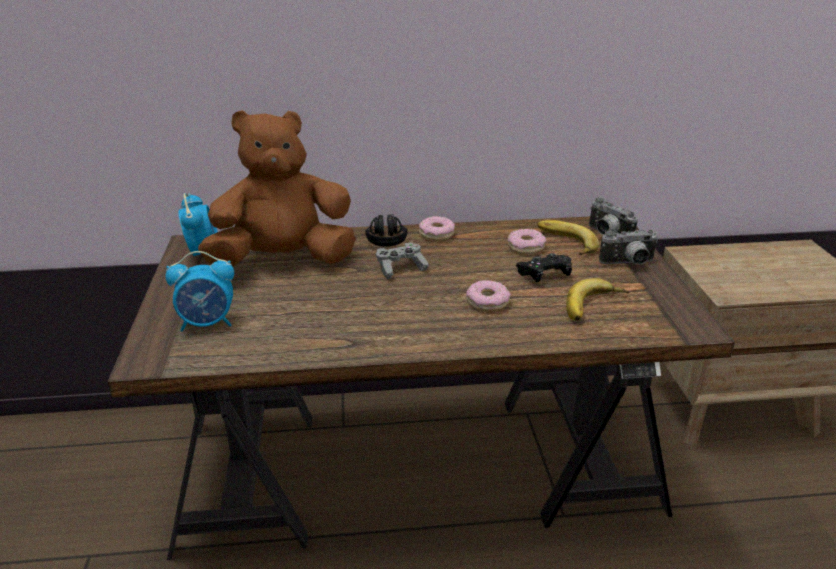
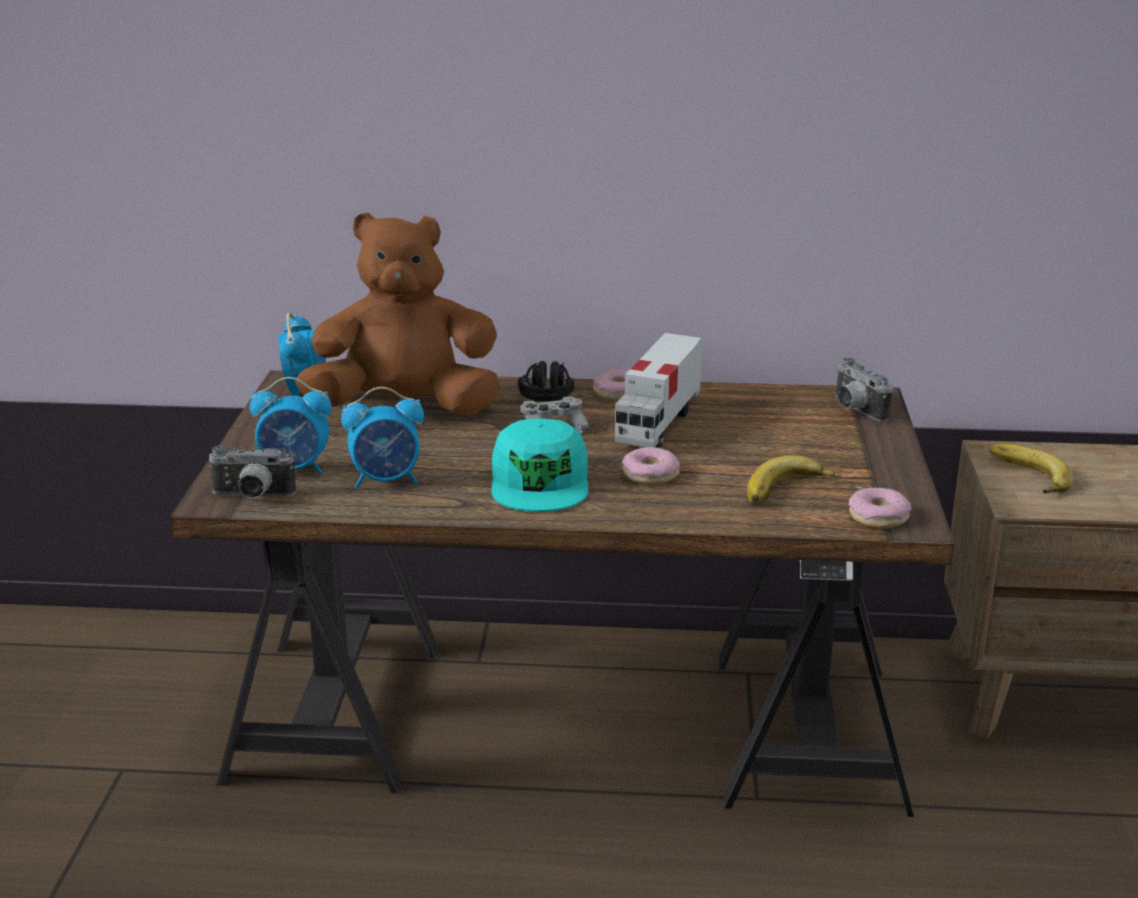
camera: 10 degrees right, 5 degrees down
donut [508,229,546,254] -> donut moved to [849,488,911,528]
black game controller [516,253,572,282] -> none
banana [537,220,599,255] -> banana moved to [989,444,1074,494]
camera [599,230,658,265] -> camera moved to [207,445,296,498]
none -> alarm clock [341,387,424,489]
none -> turquoise cap [491,418,588,512]
none -> toy truck [615,333,702,448]

